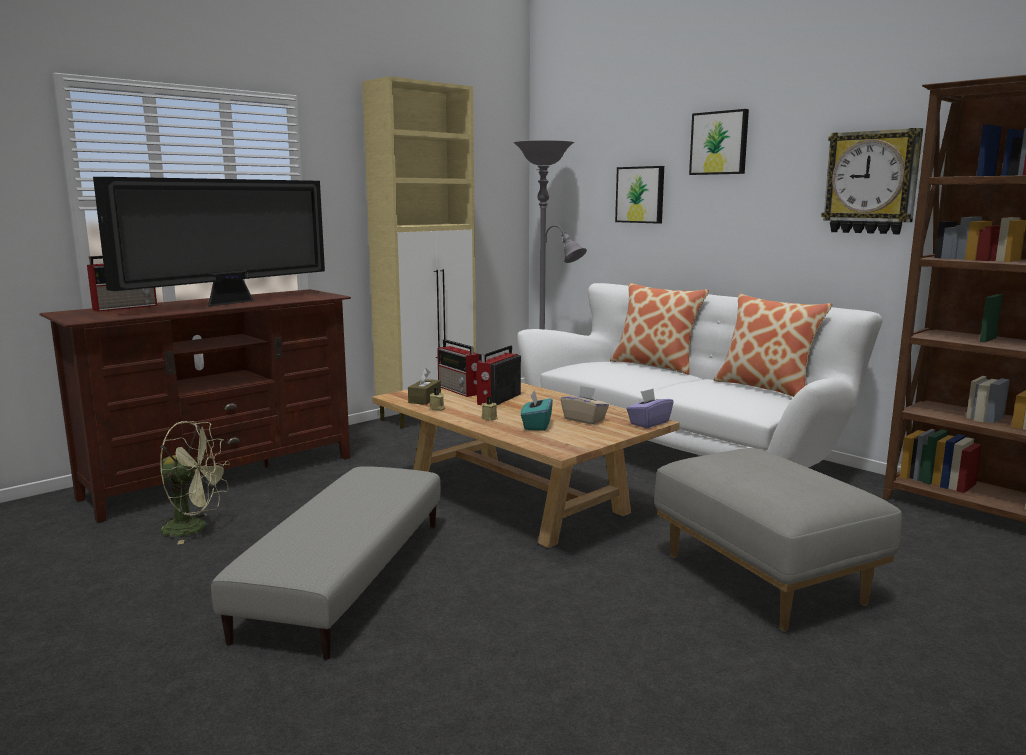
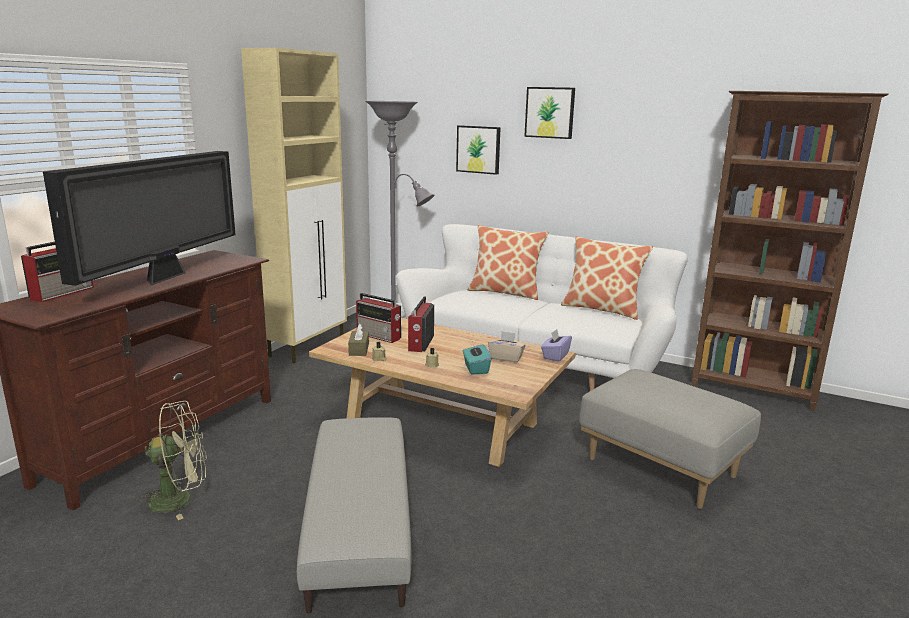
camera: 20 degrees left, 5 degrees up
wall clock [821,128,923,234] -> none

